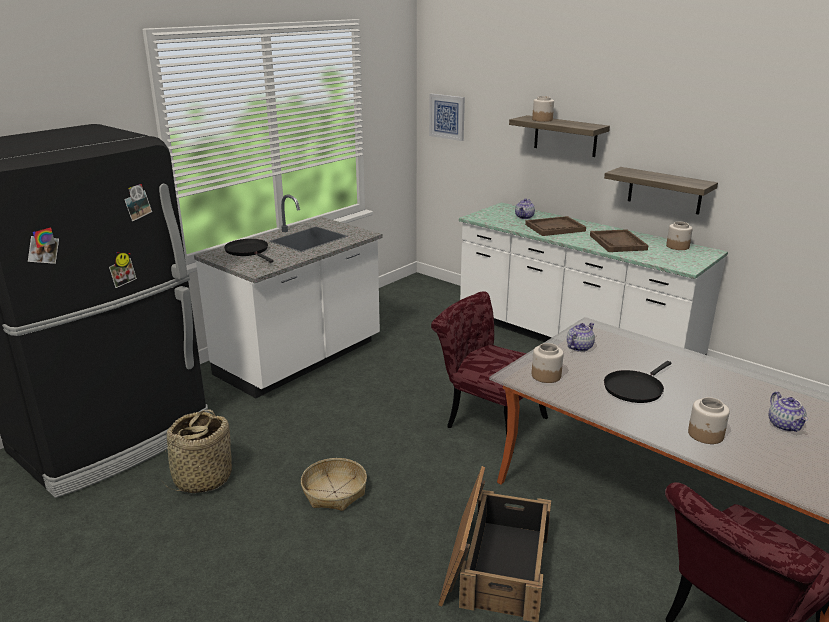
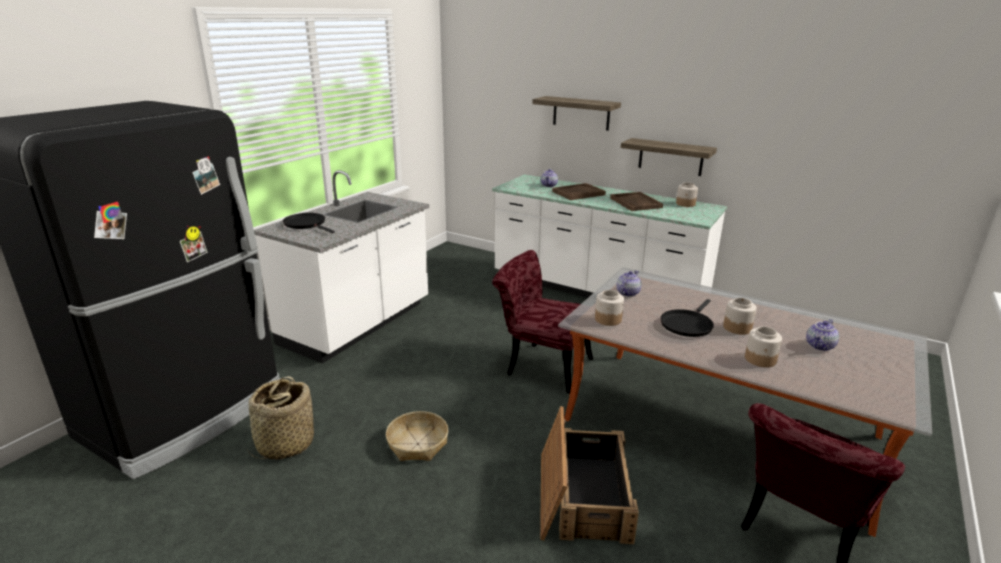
camera: 10 degrees left, 0 degrees up
picture [429,94,465,141] -> none
jar [532,96,554,122] -> jar moved to [723,298,757,335]
teapot [769,392,808,432] -> teapot turned 60 degrees clockwise [806,319,839,351]

